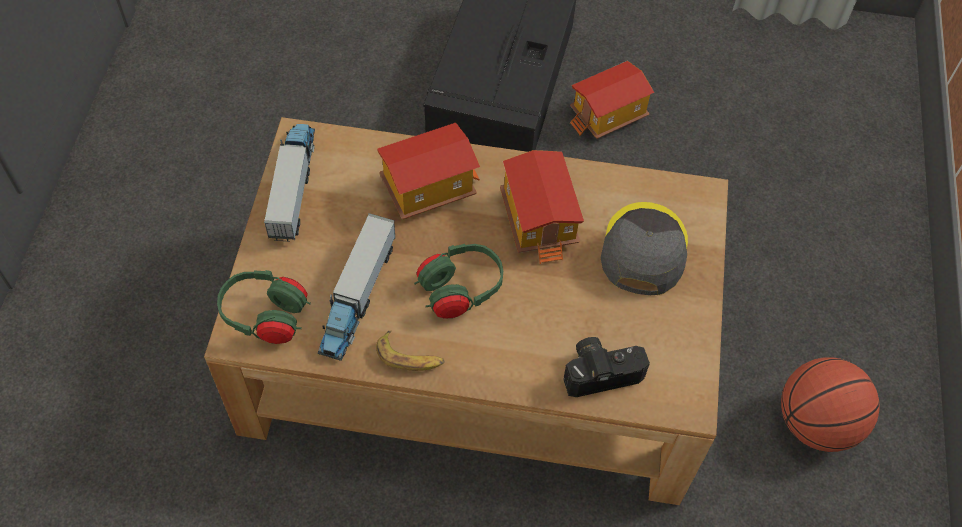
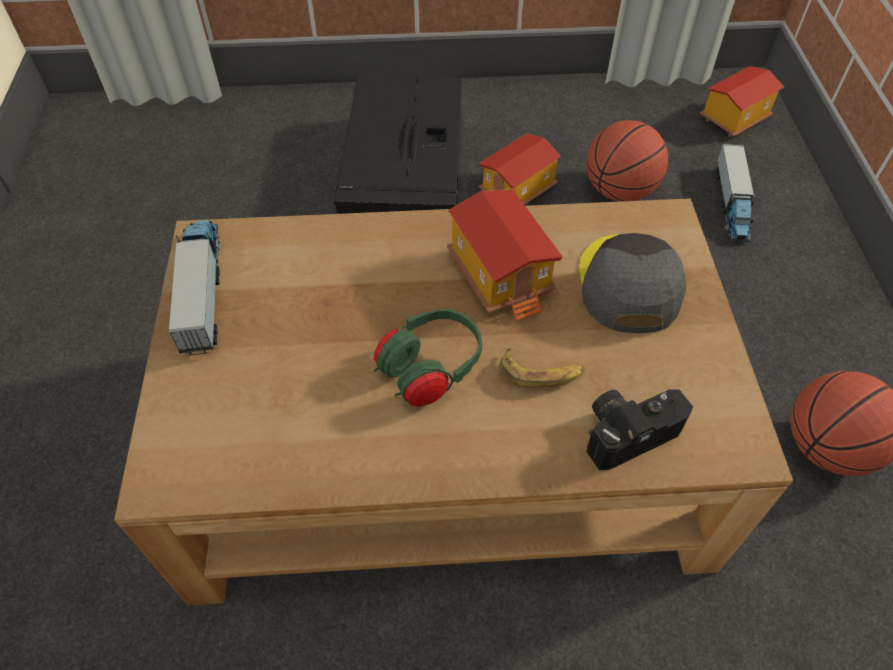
camera: 10 degrees left, 5 degrees down
green headphones [217,270,311,344] -> none
toy truck [318,213,395,361] -> toy truck moved to [716,144,755,243]
banana [376,331,445,371] -> banana moved to [499,348,585,388]
toy house [377,123,480,220] -> toy house moved to [700,66,784,137]
none -> basketball [586,120,668,202]

